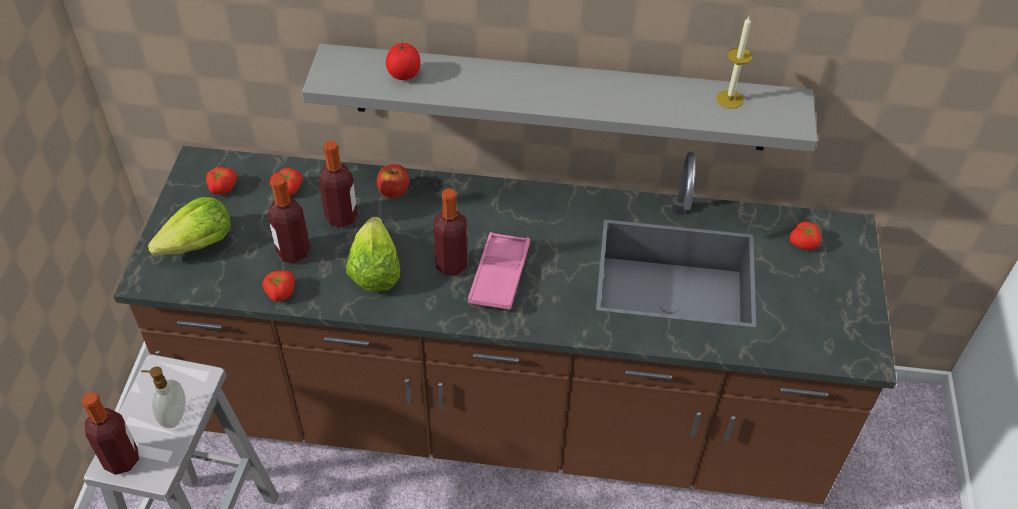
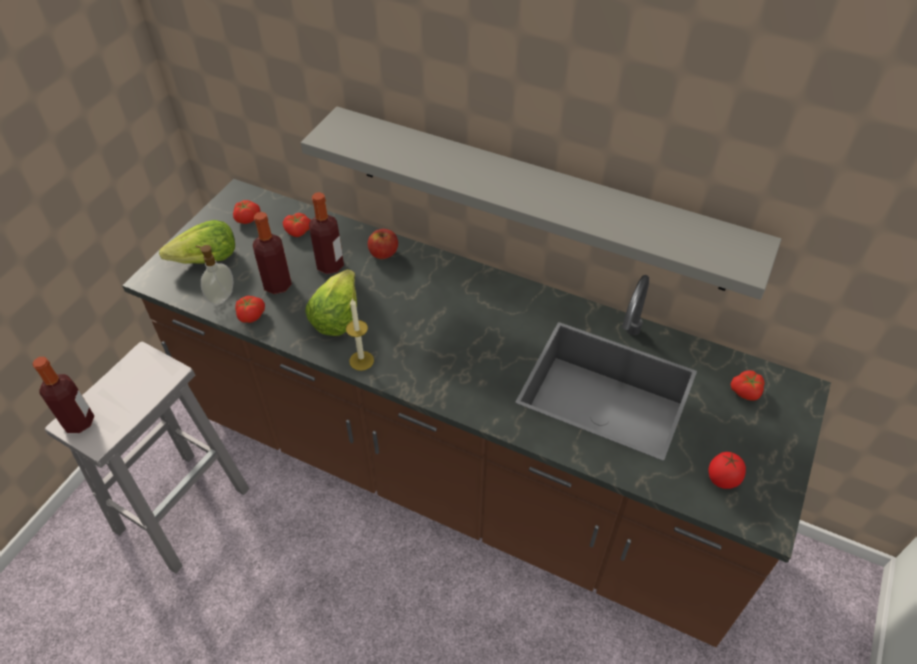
camera: 20 degrees right, 0 degrees up
soap dispenser [141,366,186,428] -> soap dispenser moved to [196,245,233,305]
tomato [386,42,420,80] -> tomato moved to [708,452,746,489]
bottle [434,189,467,275] -> none
pink tray [468,232,530,310] -> none
candle [716,16,752,109] -> candle moved to [346,298,374,371]

